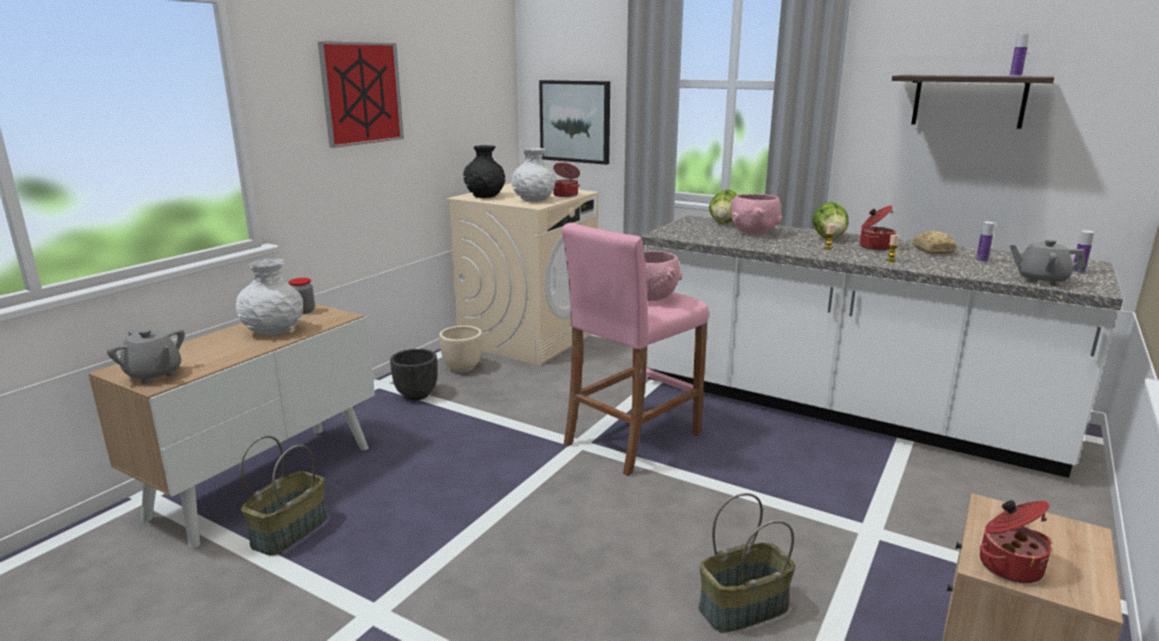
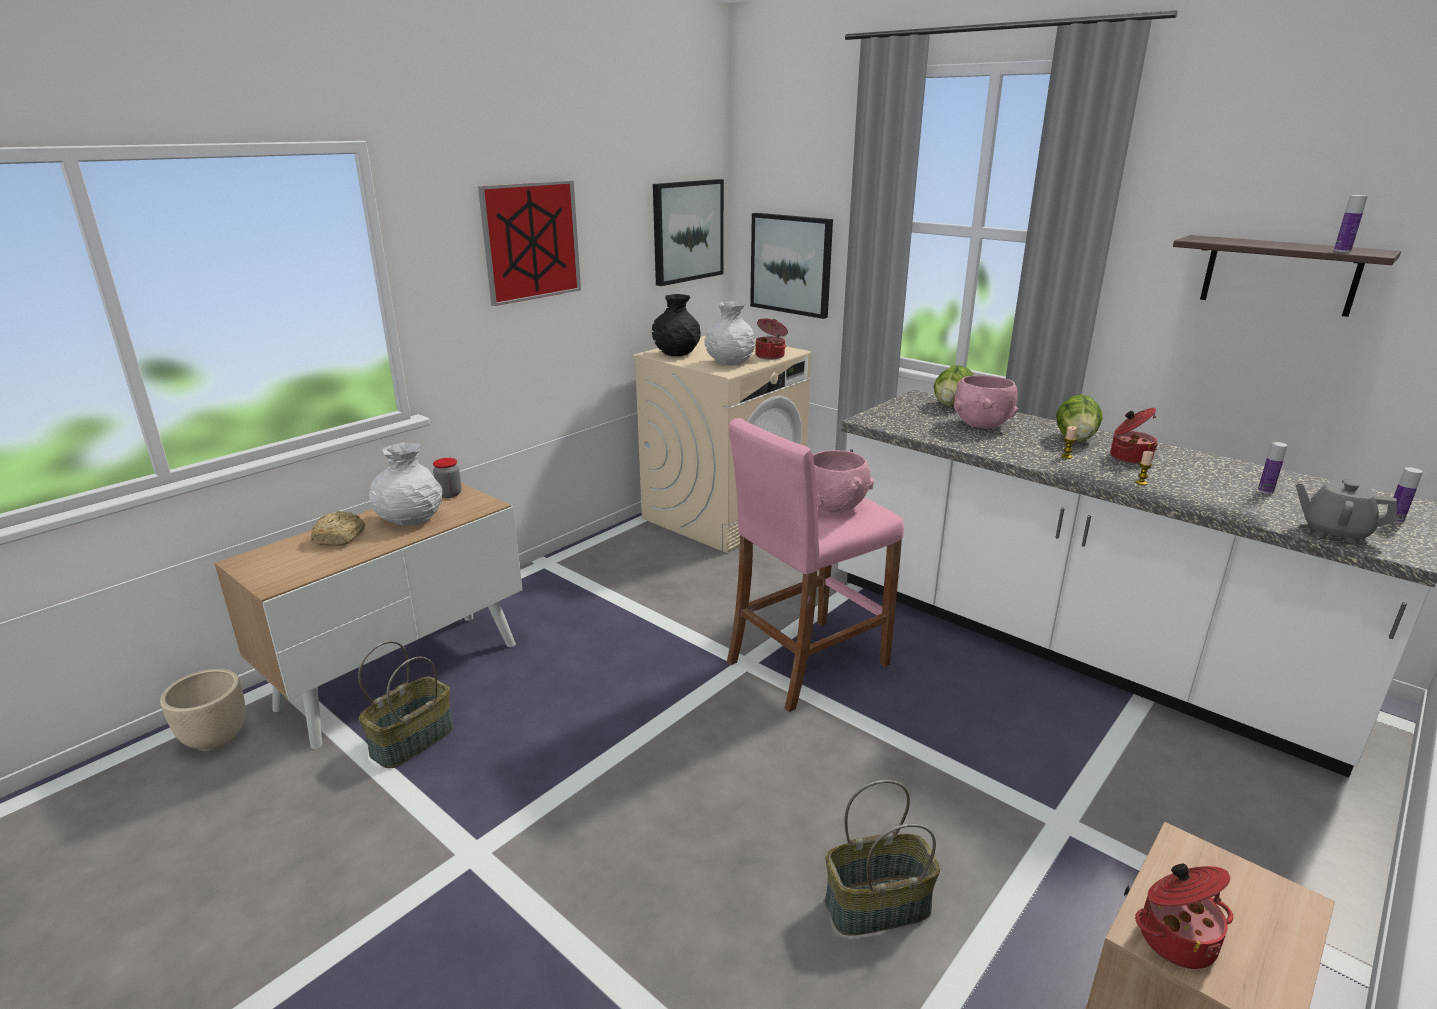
camera: 10 degrees right, 5 degrees up
grey teapot [107,329,185,384] -> none
black planter [390,349,438,400] -> none
beige planter [439,326,482,373] -> beige planter moved to [160,669,246,751]
bread [912,231,956,254] -> bread moved to [311,511,365,546]
none -> picture [653,179,724,286]

